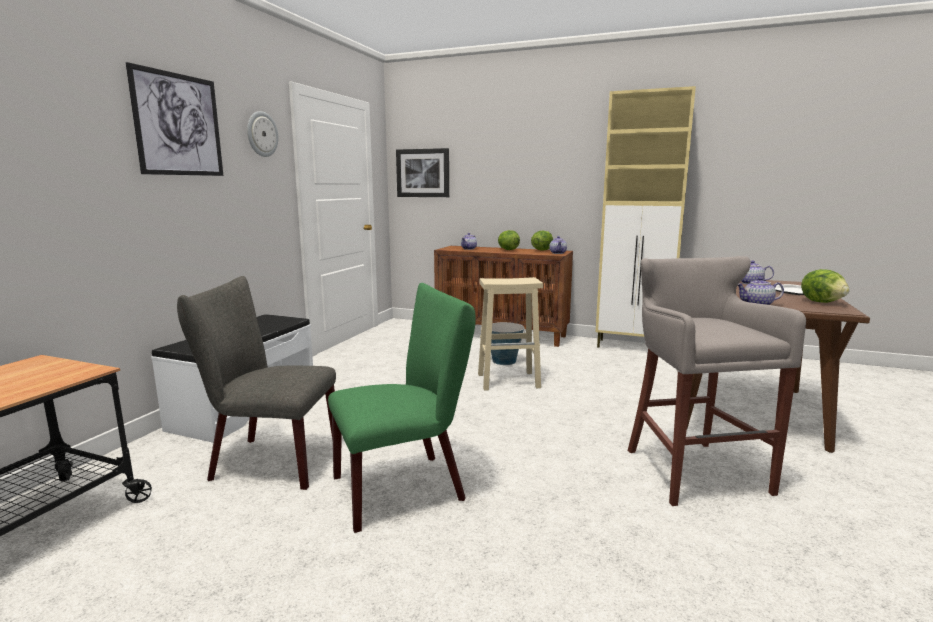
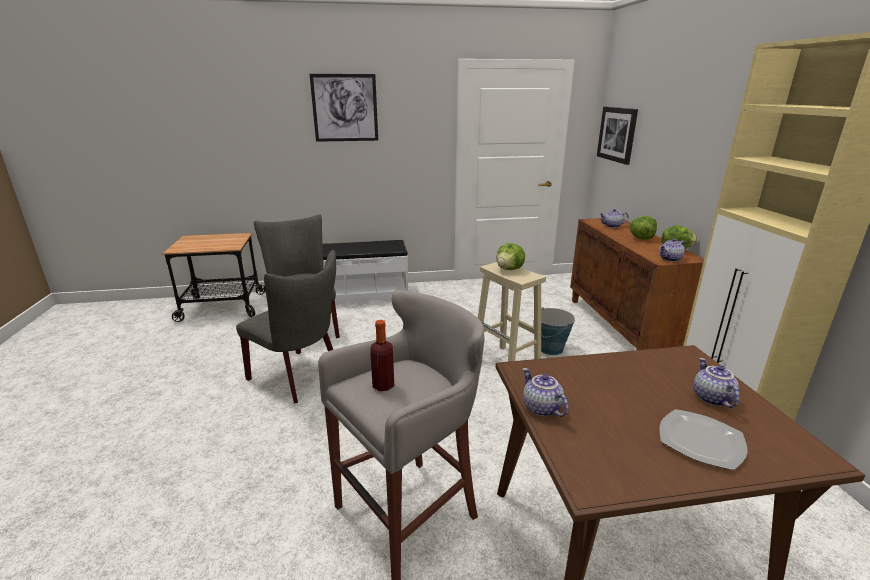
camera: 60 degrees right, 10 degrees up
wall clock [247,111,278,157] -> none
green chair [328,283,476,533] -> grey chair [236,250,336,404]
lettuce [801,269,850,303] -> lettuce moved to [497,243,525,270]
none -> bottle [370,320,394,391]

